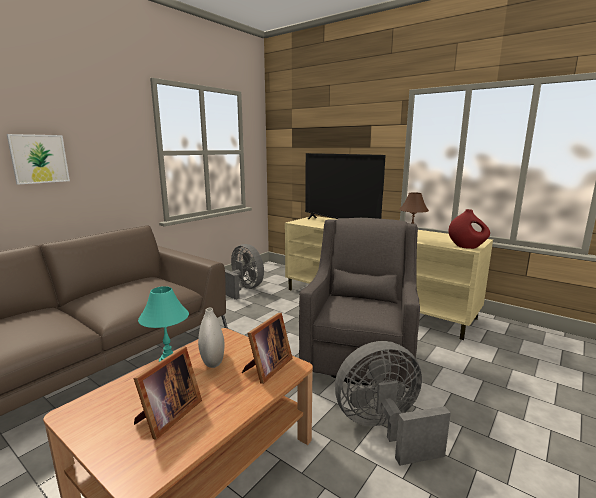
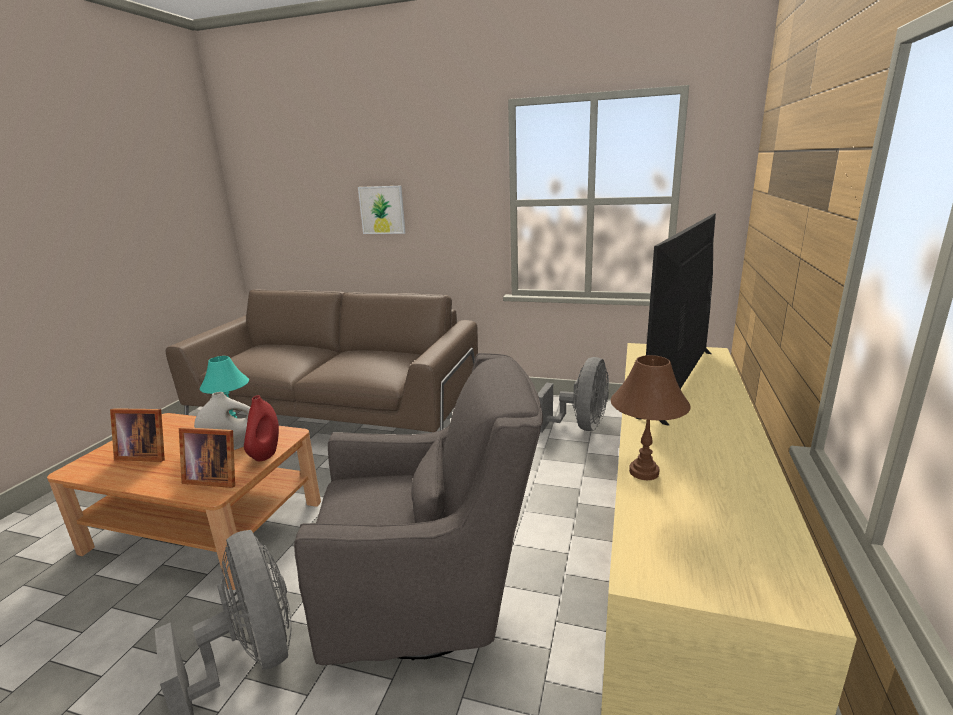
camera: 70 degrees right, 5 degrees up
red vase [449,209,490,249] -> red vase moved to [244,395,279,461]

